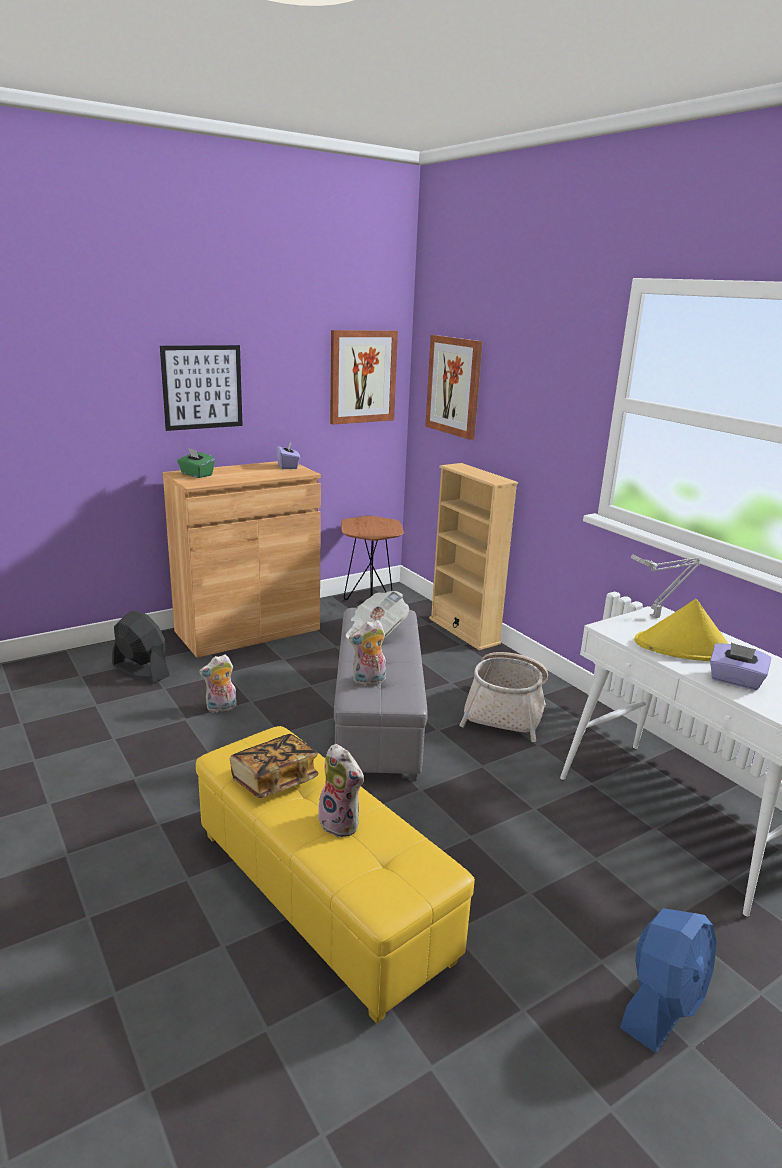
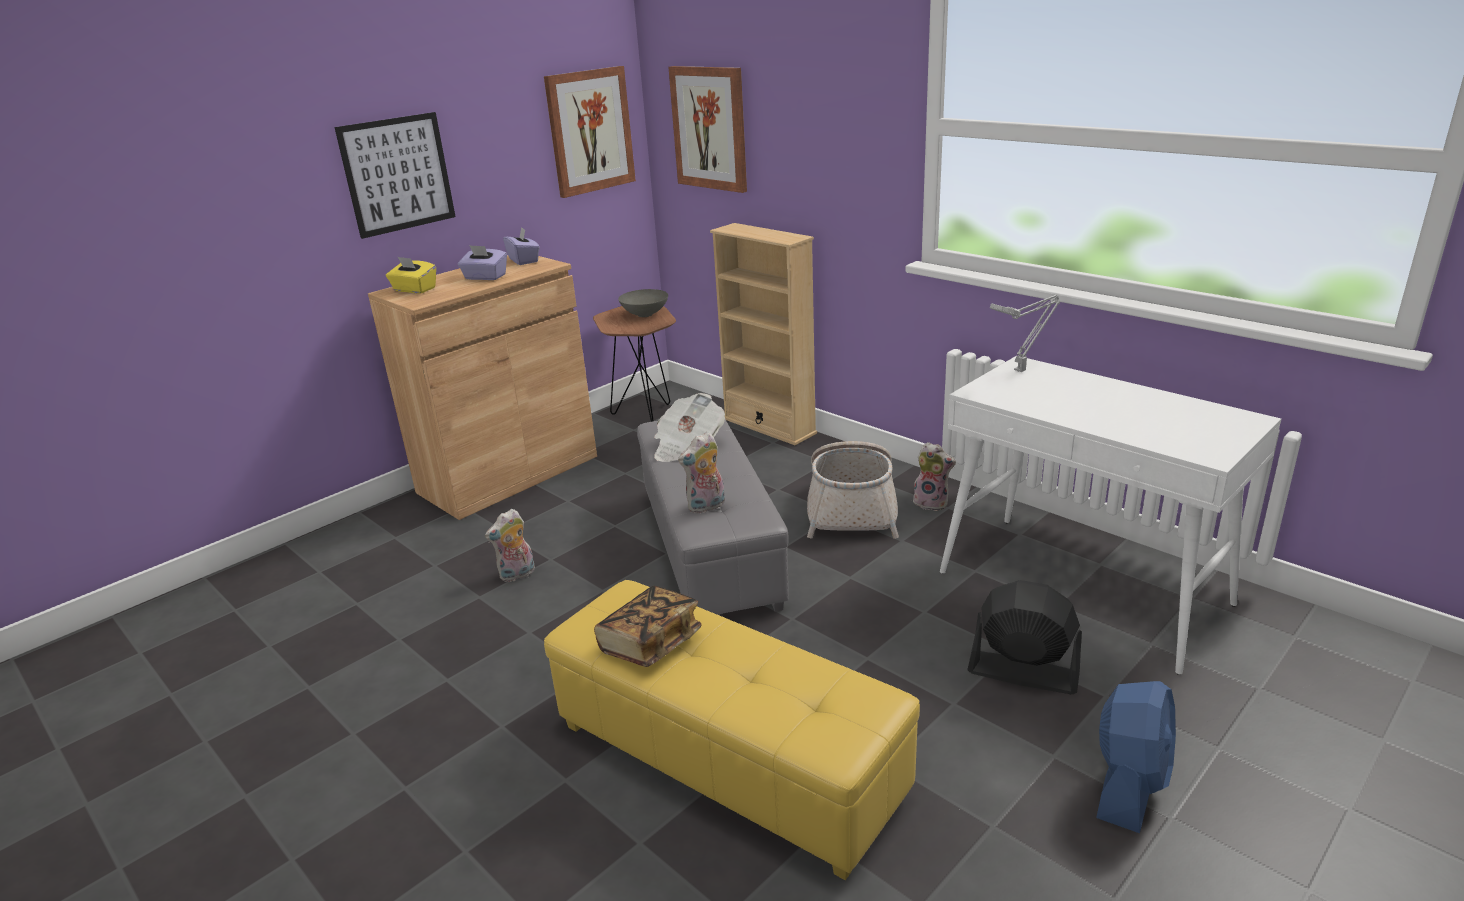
camera: 10 degrees left, 5 degrees up
black fan [112,610,170,684] -> black fan moved to [967,580,1082,694]
green tissue box [177,448,215,478] -> yellow tissue box [386,257,436,294]
plush toy [317,744,364,838] -> plush toy moved to [913,442,956,511]
yellow hat [634,599,729,661] -> none
purple tissue box [710,643,771,690] -> purple tissue box moved to [458,245,507,280]
none -> grey bowl [618,289,668,317]

